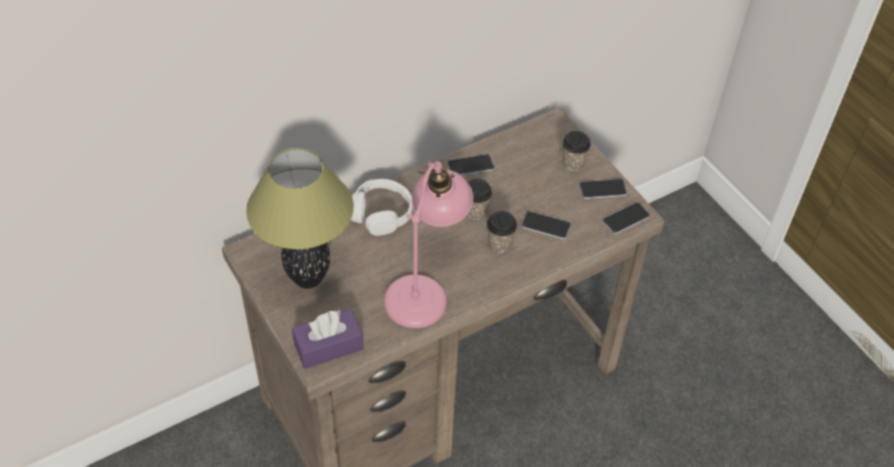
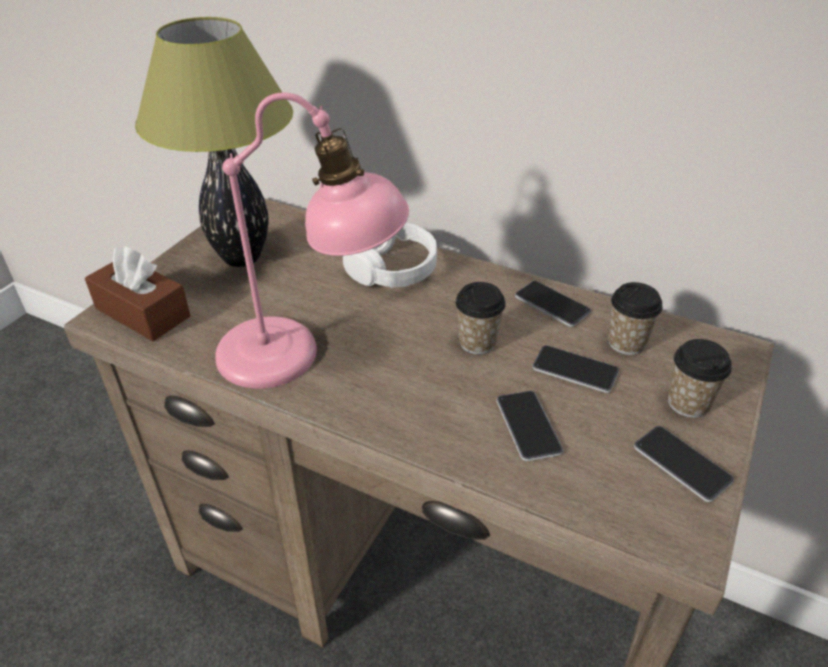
camera: 60 degrees right, 10 degrees down
purple tissue box [292,309,364,369] -> brown tissue box [85,247,191,341]
cup [487,211,517,253] -> cup moved to [608,282,663,355]
phone [602,202,650,234] -> phone moved to [532,345,619,393]

